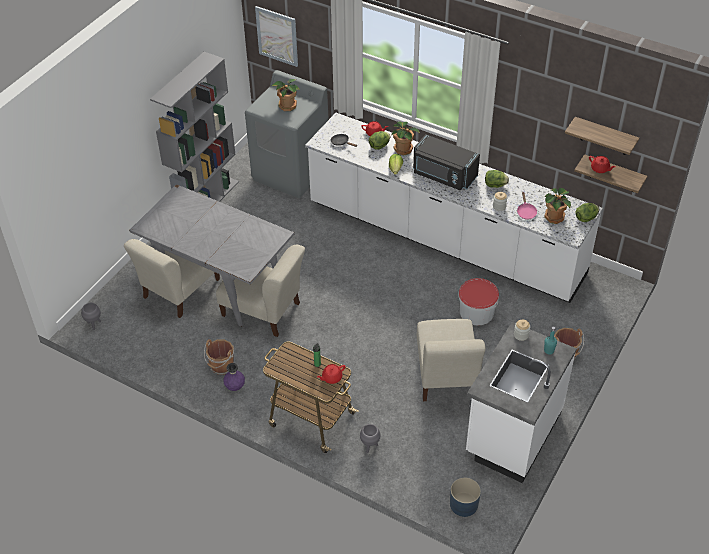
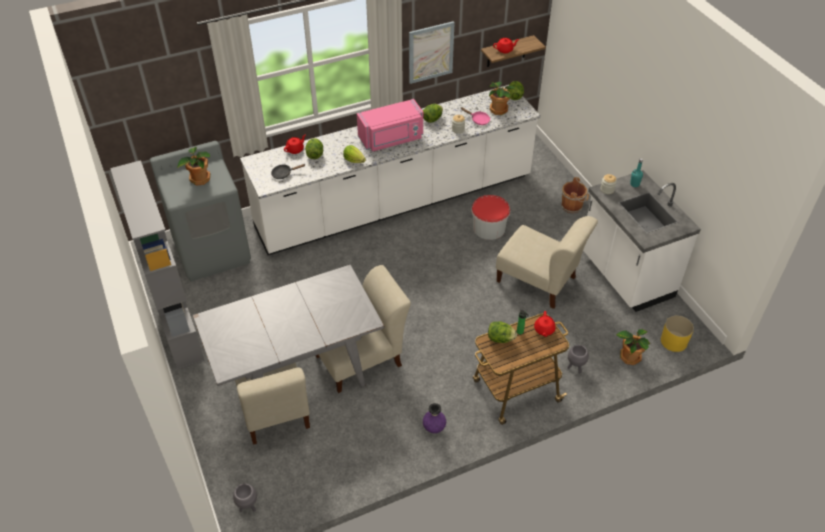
camera: 55 degrees left, 0 degrees up
brown bucket [204,339,234,375] -> none
picture [255,6,298,67] -> picture moved to [409,21,455,84]
potted plant [391,121,420,155] -> potted plant moved to [616,329,650,365]
black microwave [413,134,480,191] -> pink microwave [357,99,423,151]
blue planter [450,477,481,517] -> yellow planter [661,315,694,352]
shelf [565,117,639,155] -> none
none -> lettuce [488,322,517,343]

